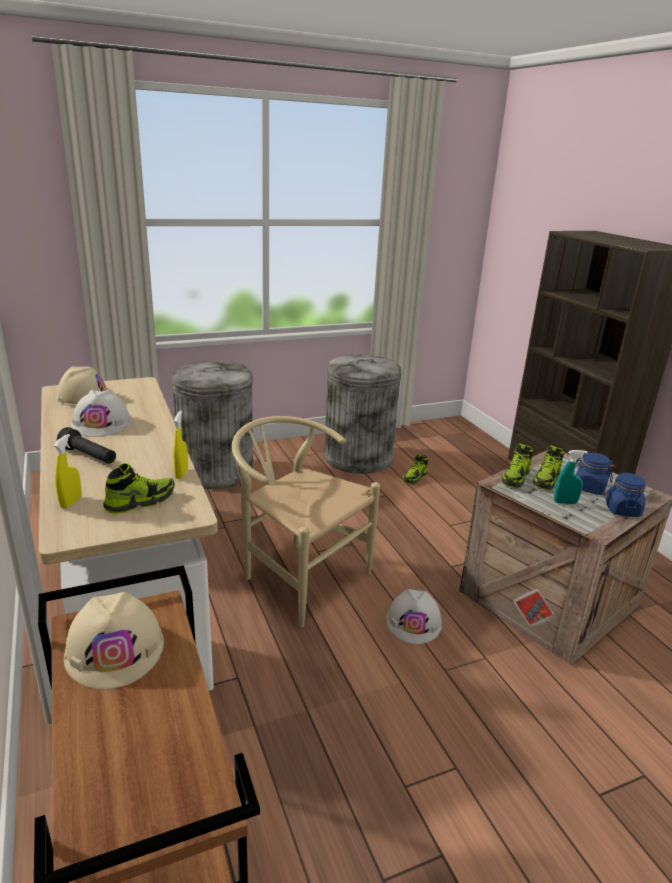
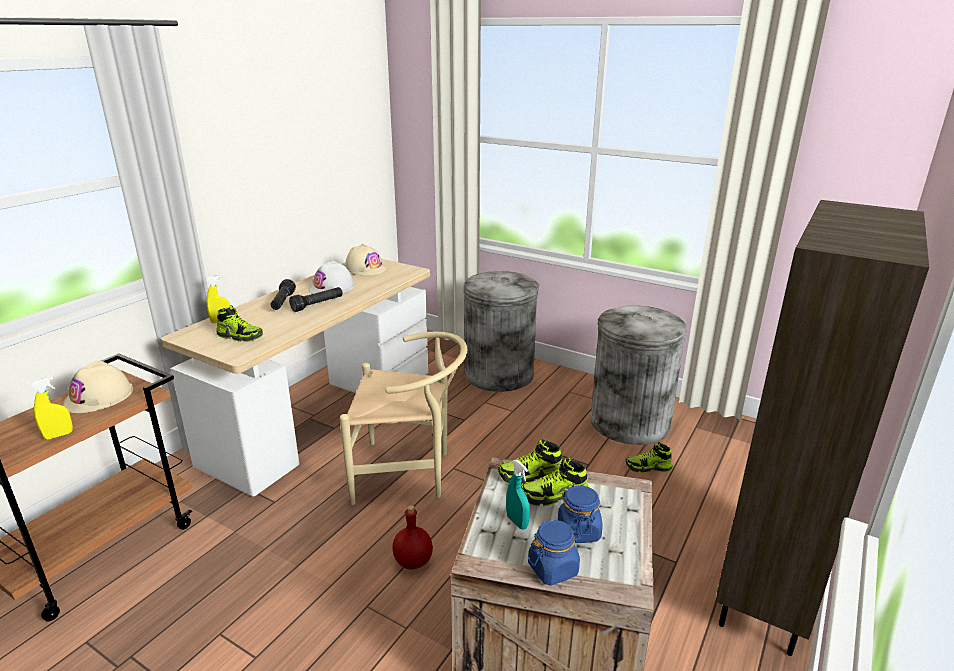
camera: 55 degrees right, 0 degrees up
yellow spray bottle [173,411,188,479] -> yellow spray bottle moved to [30,377,73,440]
beige chair [232,416,380,628] -> beige chair turned 90 degrees clockwise [340,332,468,505]
white hard hat [386,589,442,644] -> red bottle [392,505,433,569]
none -> black flashlight [289,287,343,312]

